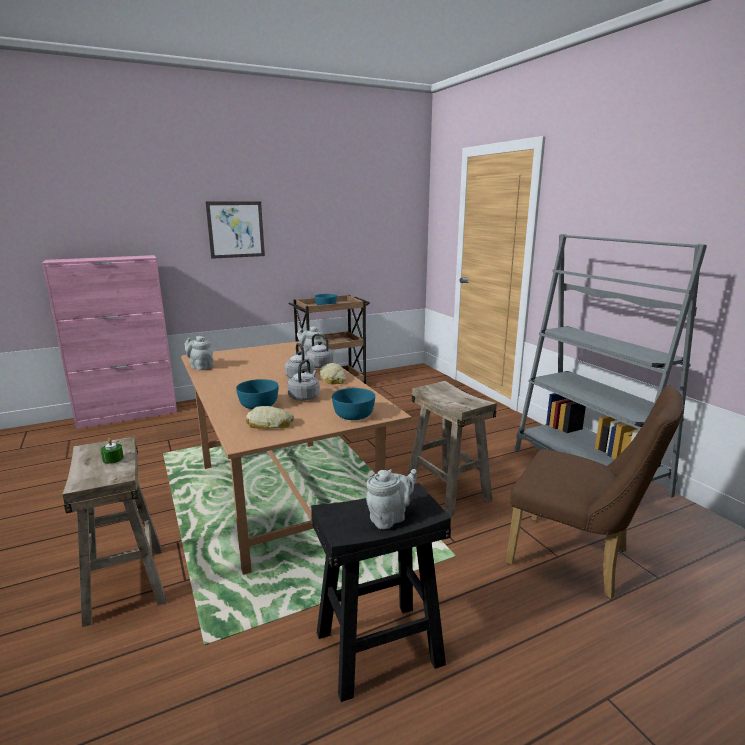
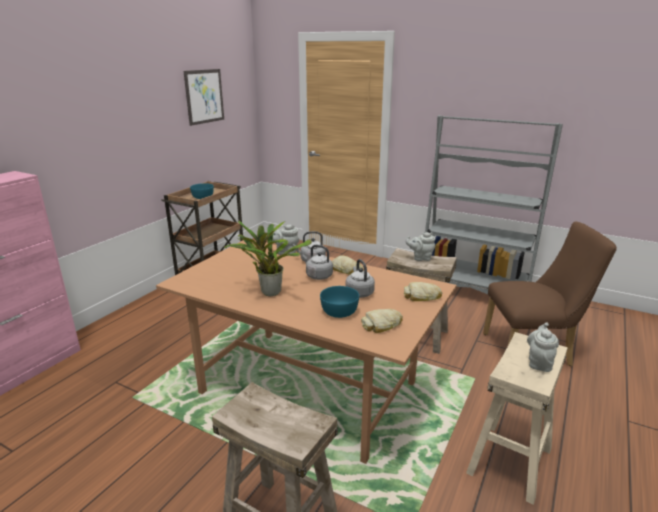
camera: 35 degrees left, 5 degrees up
green candle [101,438,124,464] -> none
grey teapot [185,336,213,370] -> grey teapot moved to [406,232,436,261]
picture [205,201,265,259] -> picture moved to [183,69,224,126]
black stool [311,483,451,702] -> beige stool [466,332,568,505]
turquoise bowl [332,388,375,420] -> bread [404,282,442,301]
none -> potted plant [224,221,312,296]

